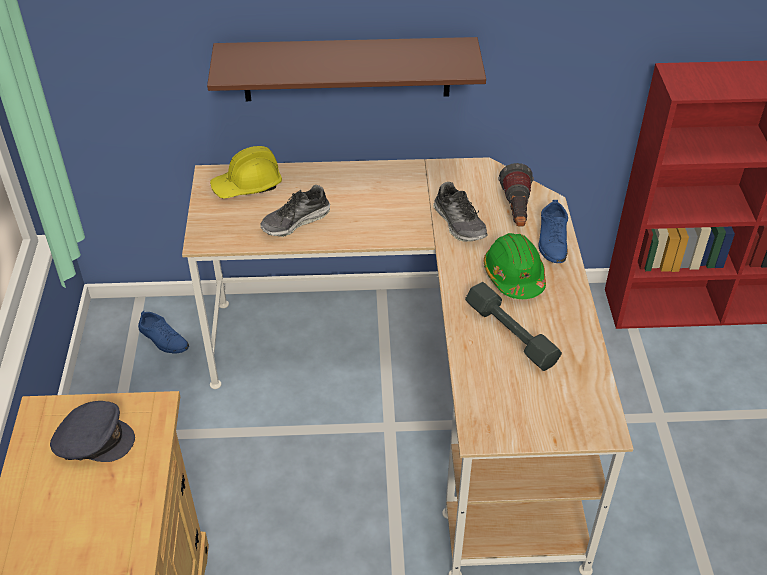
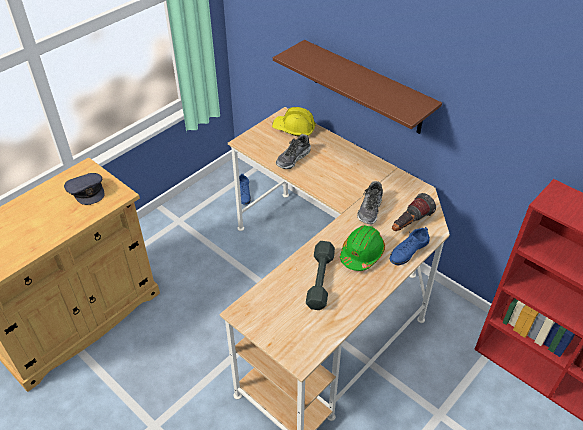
camera: 45 degrees right, 0 degrees up
shoe [260,185,330,237] -> shoe turned 60 degrees counterclockwise [275,134,311,169]

